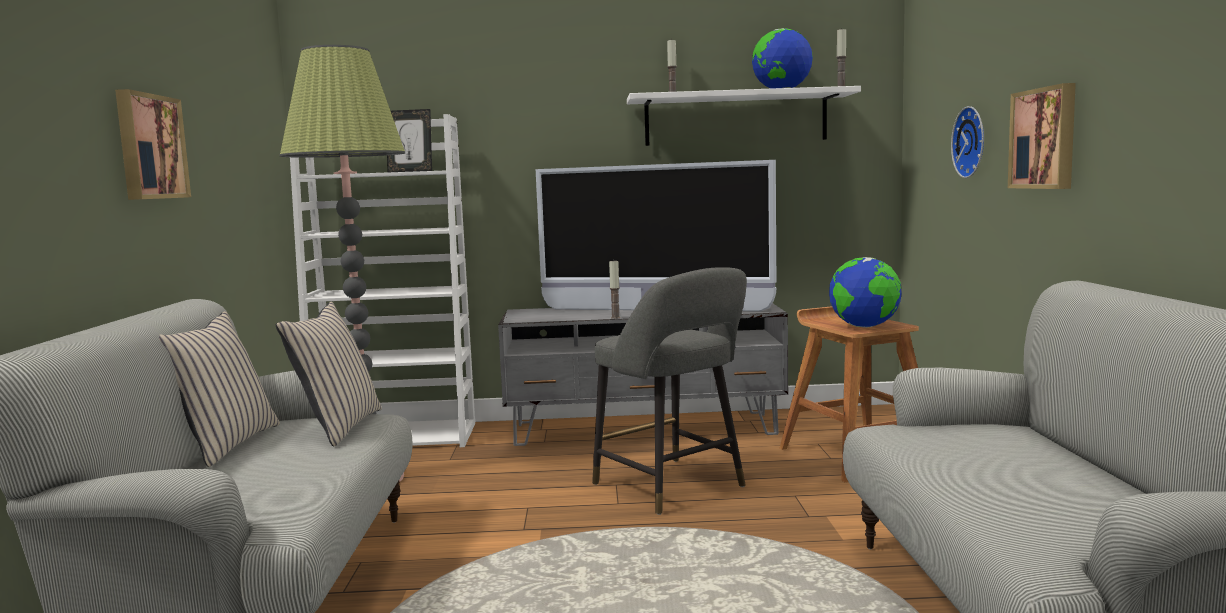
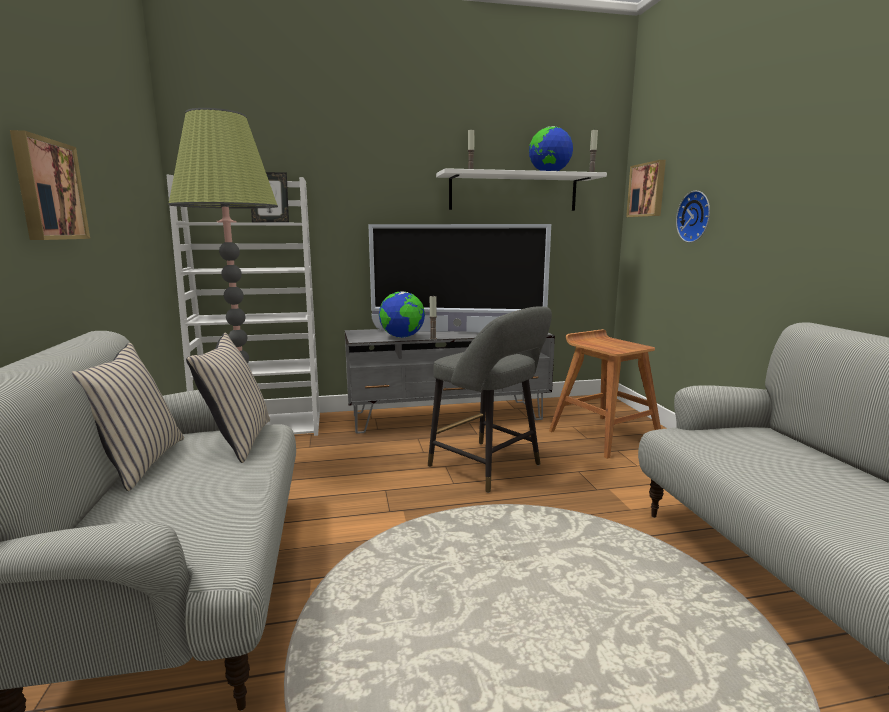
camera: 10 degrees left, 5 degrees up
globe [829,257,902,328] -> globe moved to [379,291,425,338]
picture [1008,83,1076,189] -> picture moved to [626,160,666,217]

